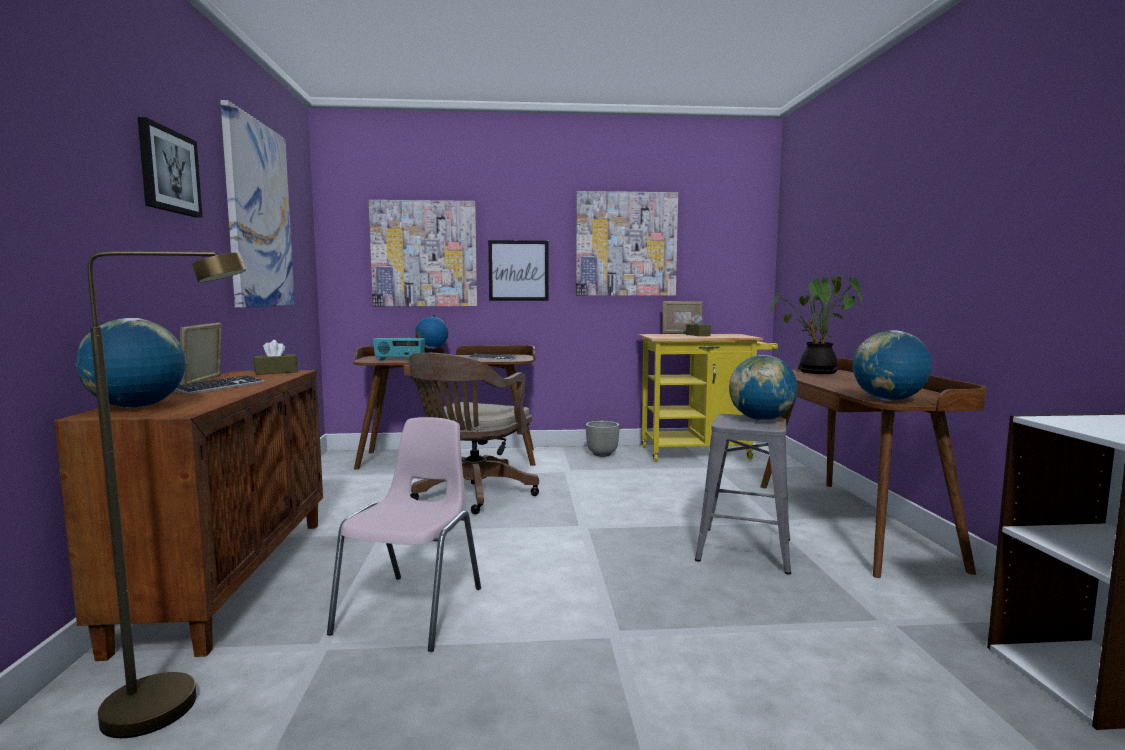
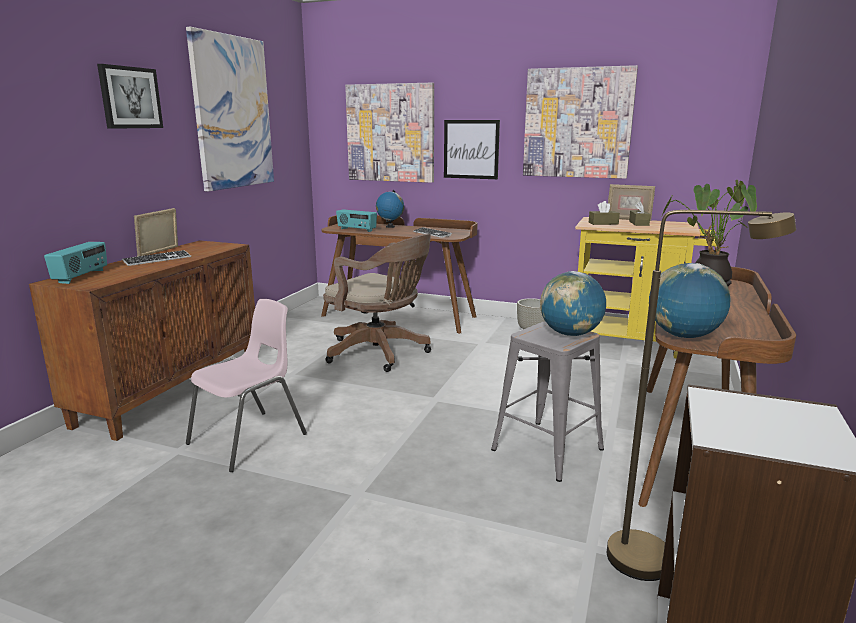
camera: 25 degrees right, 10 degrees up
globe [76,318,186,408] -> radio [44,242,107,284]
brown floor lamp [87,251,246,738] -> brown floor lamp moved to [607,210,796,581]
brown tissue box [253,340,298,375] -> brown tissue box moved to [589,201,620,225]
brown office chair [409,353,539,514] -> brown office chair turned 105 degrees counterclockwise [323,234,431,372]

